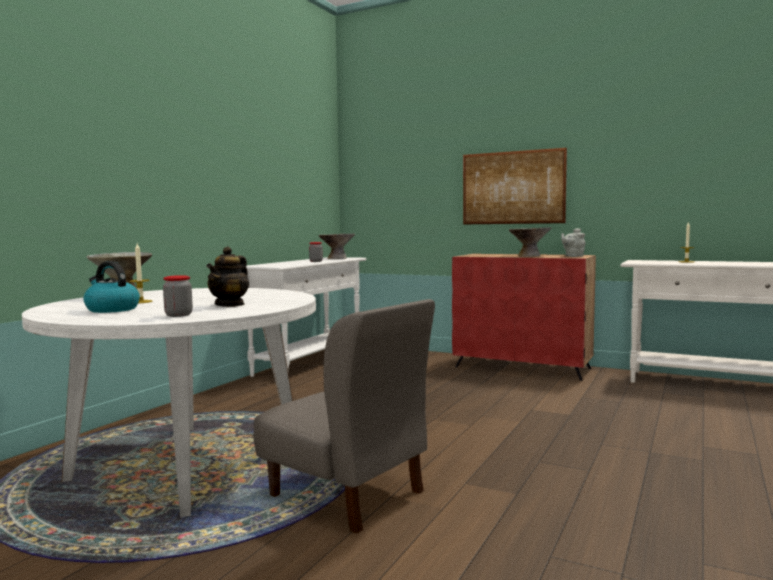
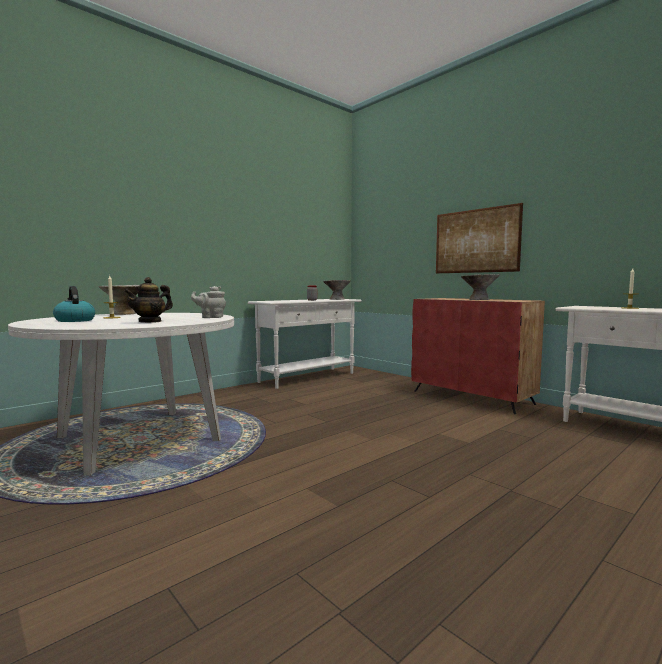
camera: 20 degrees right, 0 degrees up
jar [163,275,193,317] -> none
grey chair [254,299,435,534] -> none
grey teapot [561,228,585,257] -> grey teapot moved to [191,286,226,318]

